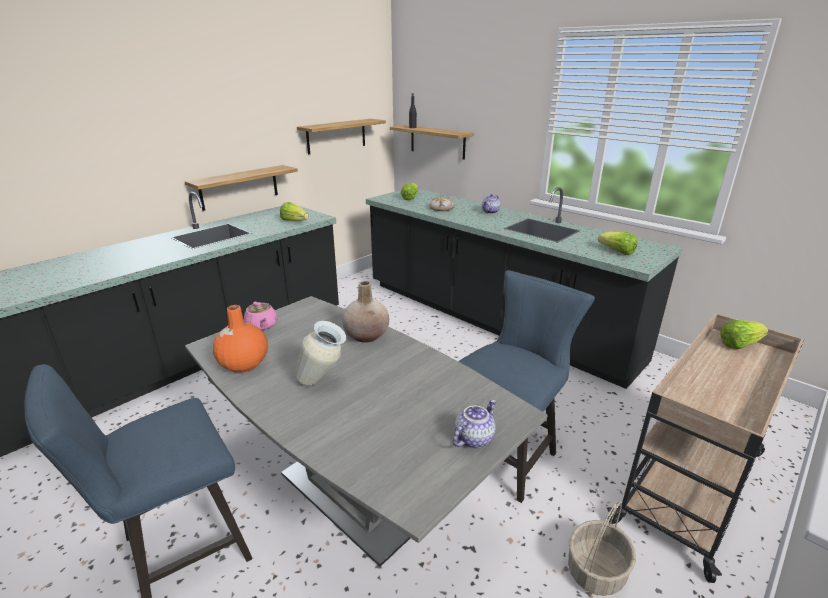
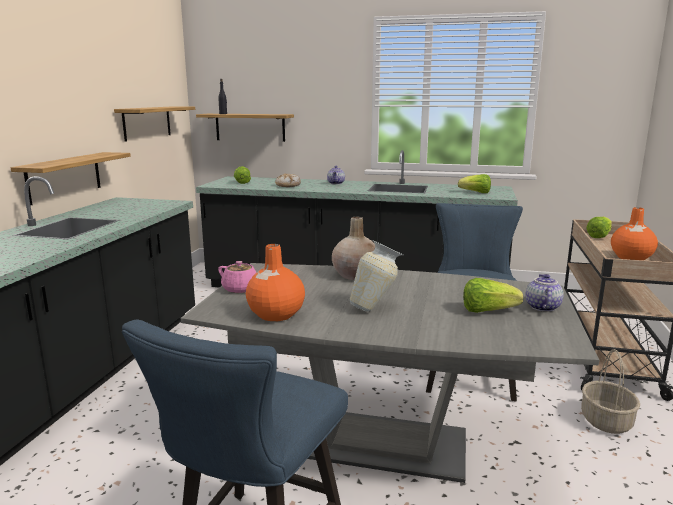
camera: 30 degrees left, 10 degrees down
lettuce [280,202,308,221] -> lettuce moved to [463,278,523,313]
none -> orange vase [611,207,658,260]

